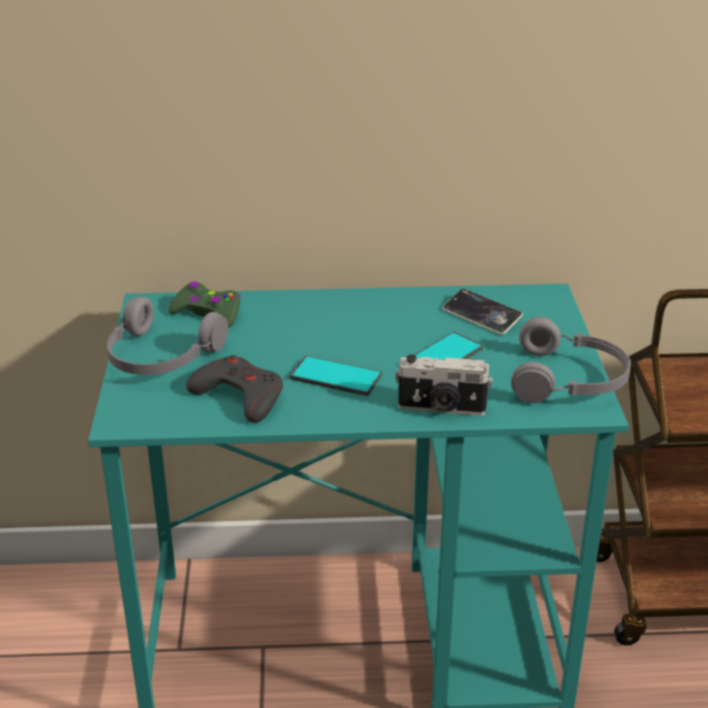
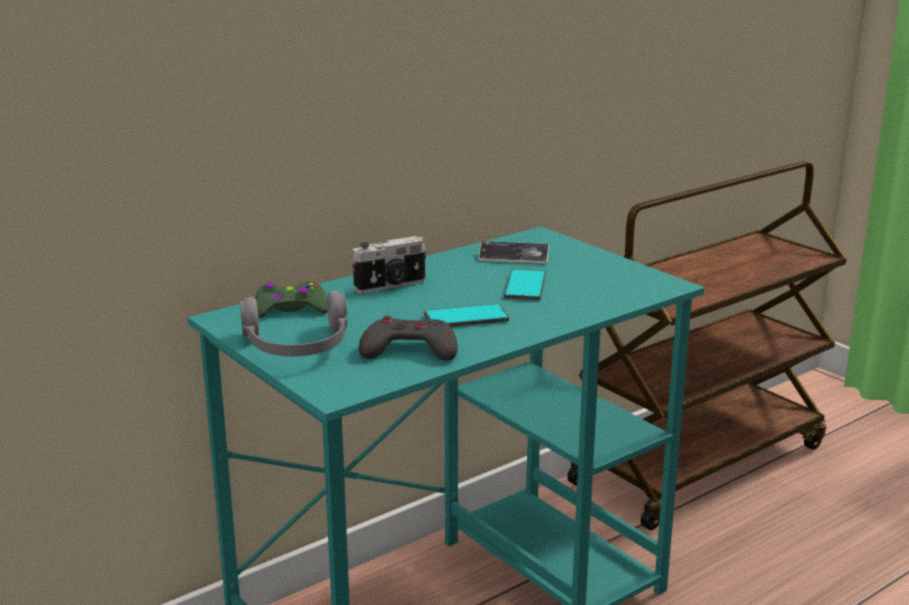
camera: 35 degrees left, 10 degrees down
camera [395,354,493,416] -> camera moved to [351,236,427,293]
grey headphones [511,317,631,403] -> none

